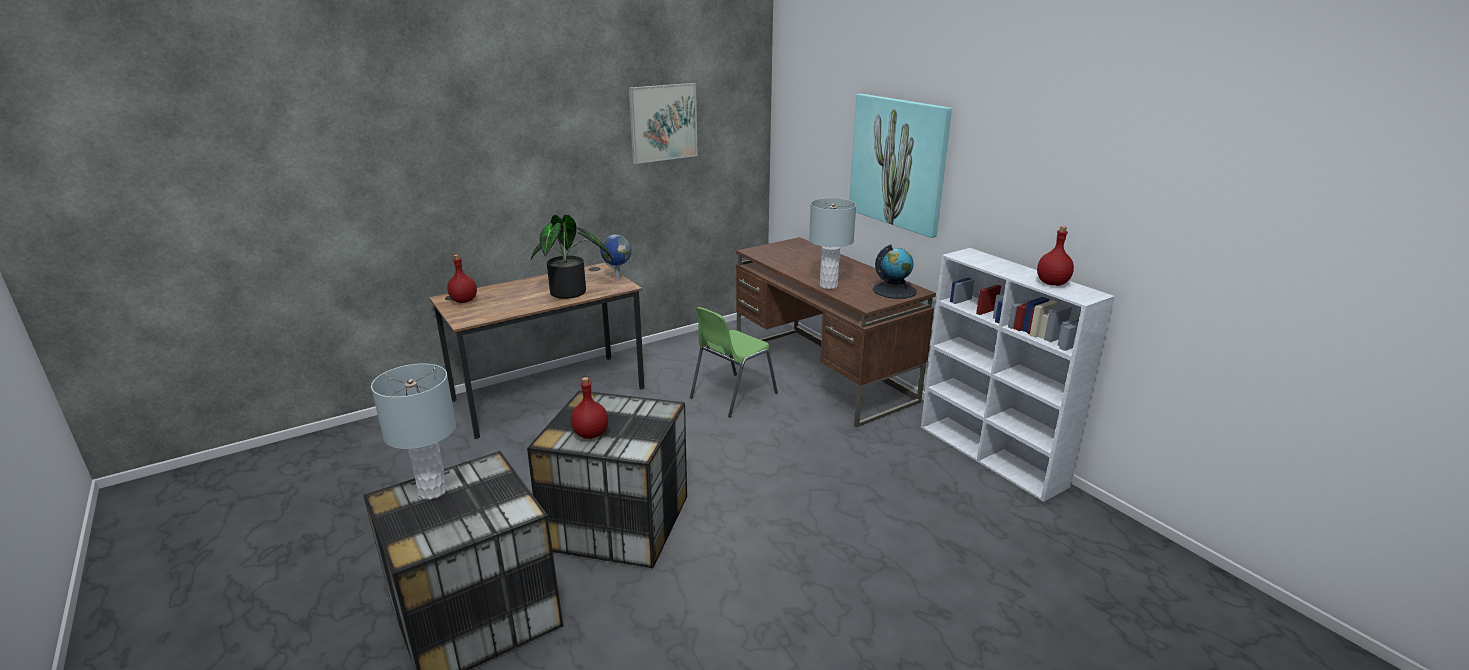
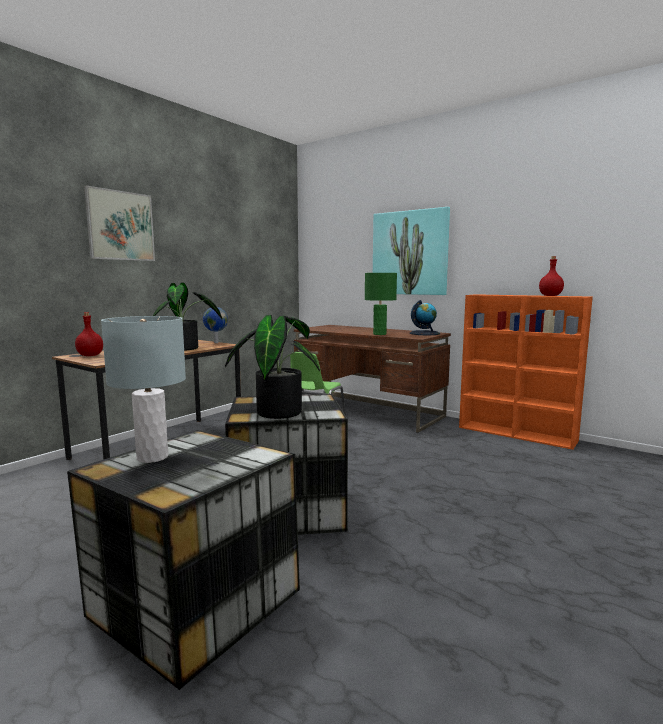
camera: 20 degrees left, 15 degrees down
red bottle [571,377,608,439] -> potted plant [225,315,320,419]
picture [629,83,698,164] -> picture moved to [84,185,155,261]
grey table lamp [809,198,856,289] -> green table lamp [365,273,397,335]
white bookcase [921,248,1115,502] -> orange bookcase [459,294,593,450]

